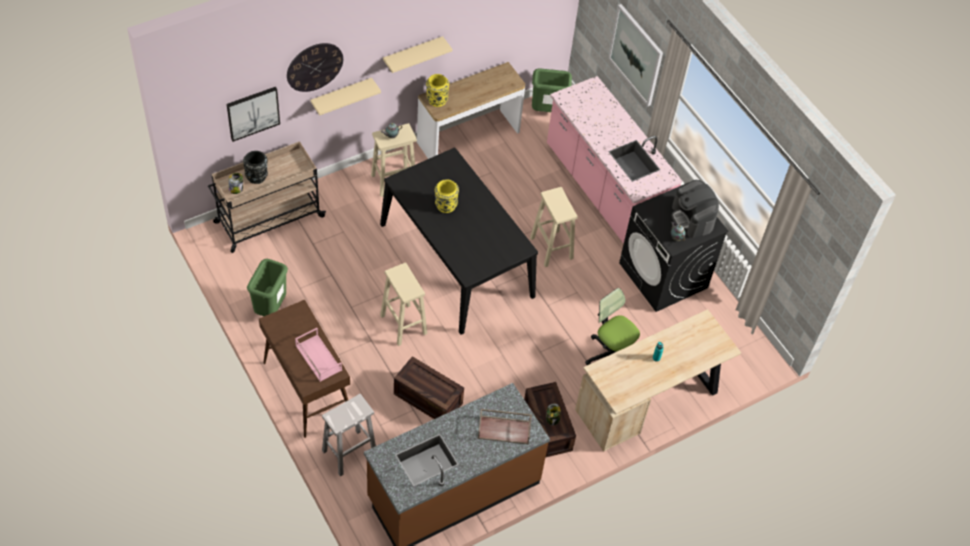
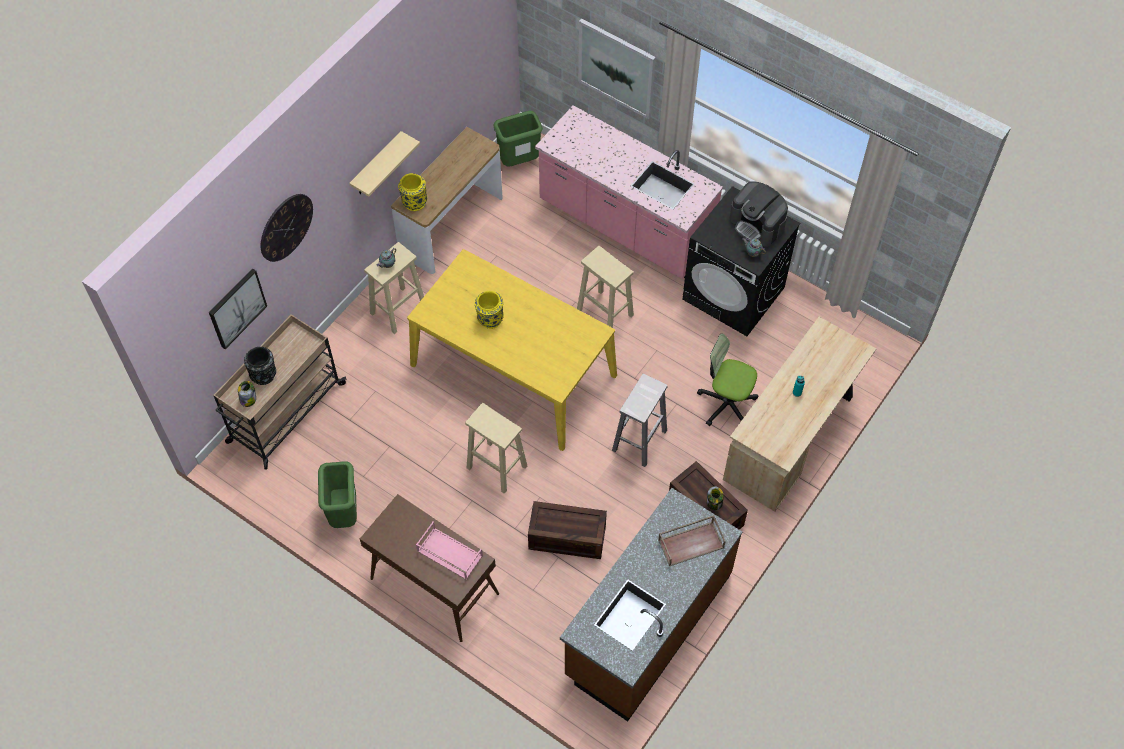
camera: 20 degrees left, 5 degrees up
beige shelf [311,78,381,116] -> none
white stool [322,394,376,477] -> white stool moved to [612,374,668,467]
black dining table [380,148,538,335] -> yellow dining table [407,249,617,451]

